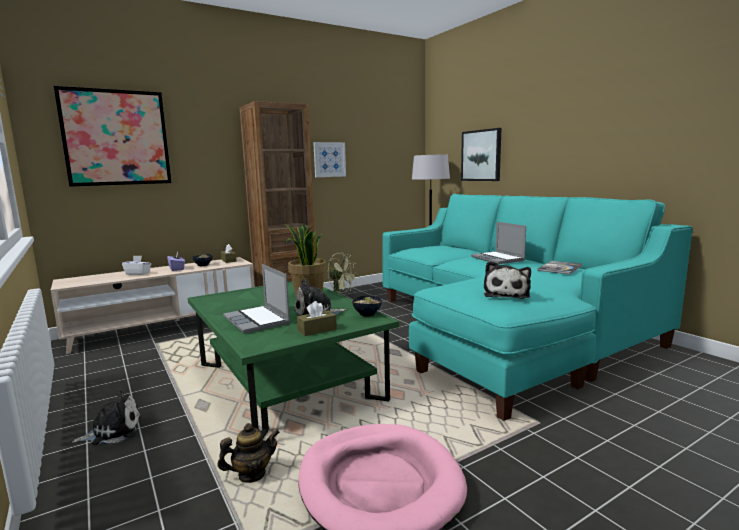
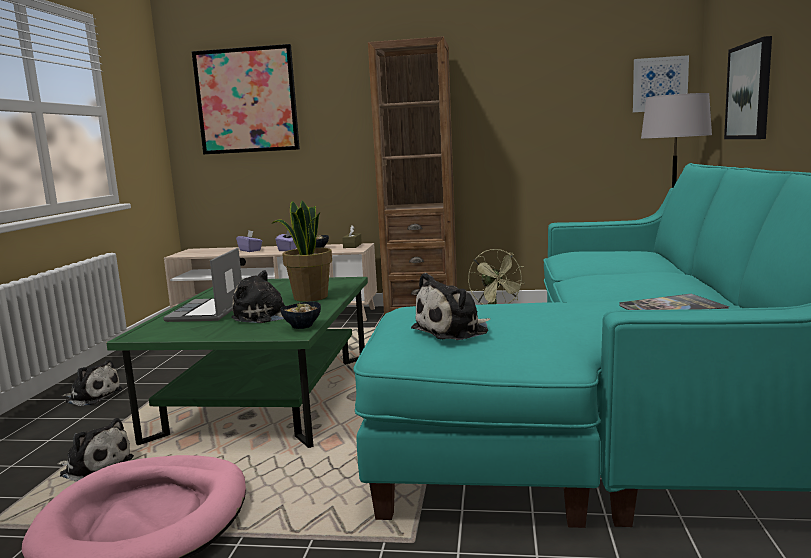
camera: 40 degrees right, 0 degrees up
white tissue box [122,256,151,275] -> purple tissue box [236,231,262,252]
teapot [218,423,280,483] -> plush toy [57,418,134,481]
brown tissue box [297,301,337,336] -> none
picture [313,142,346,177] -> picture moved to [633,55,689,112]
laptop [471,222,526,264] -> none

